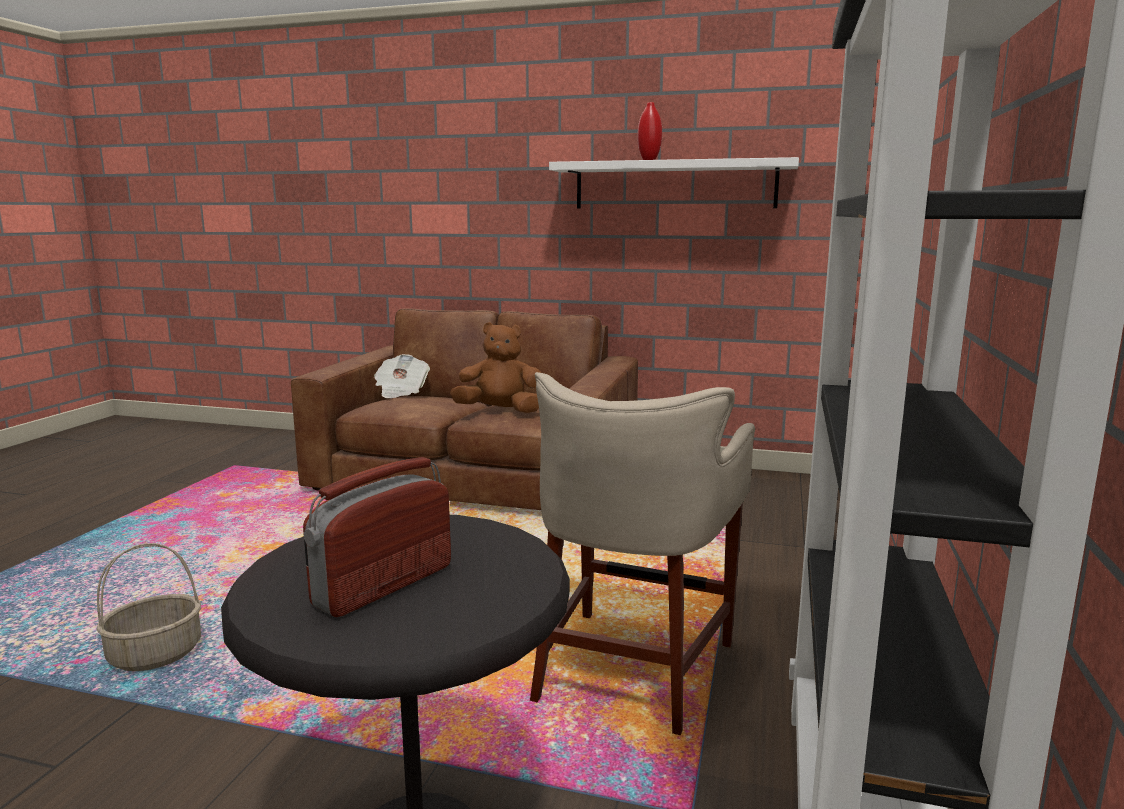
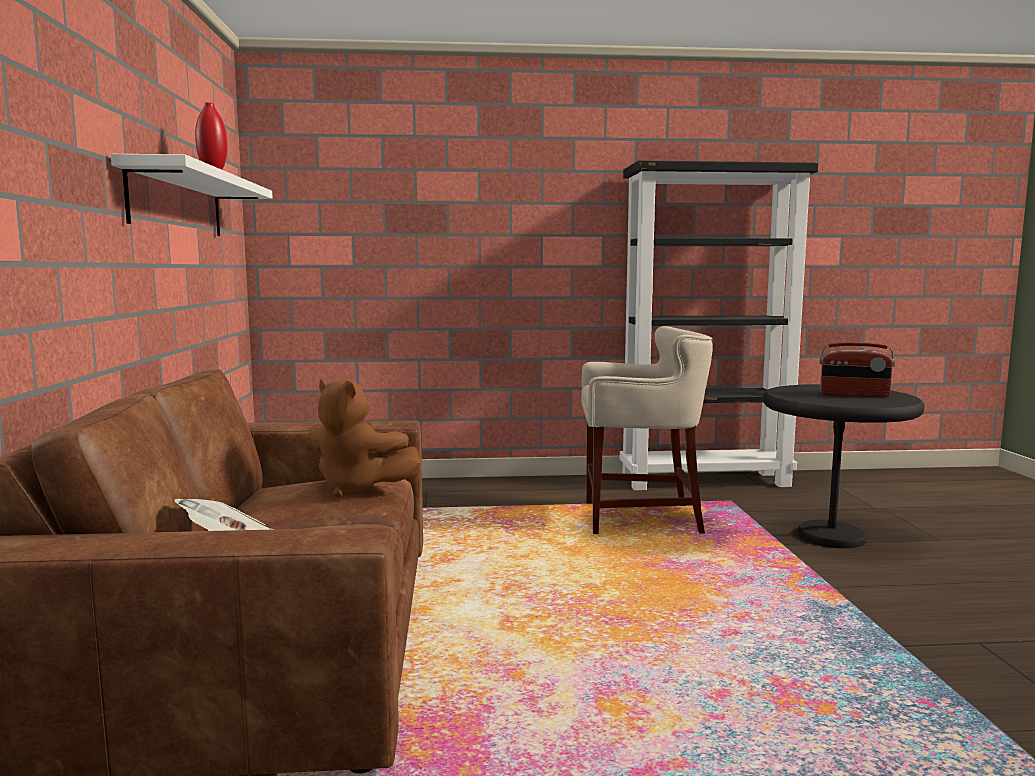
camera: 110 degrees left, 5 degrees down
basket [97,543,201,671] -> none
brown plush toy [450,322,541,413] -> brown plush toy turned 45 degrees counterclockwise [311,379,421,497]

